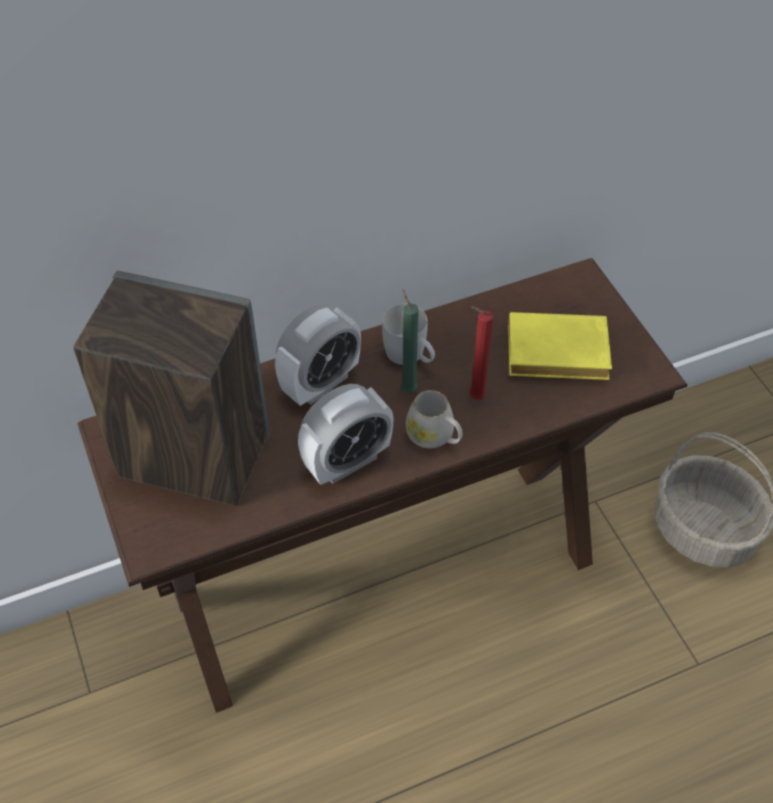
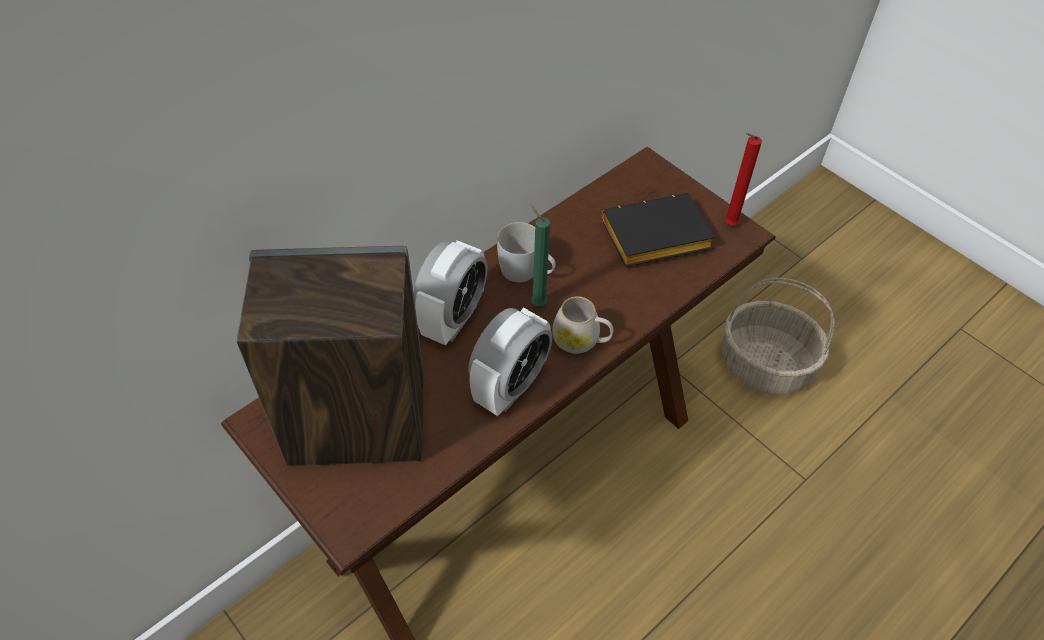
camera: 20 degrees left, 0 degrees up
red candle [469,307,493,400] -> red candle moved to [724,133,762,226]
yellow book [508,312,612,380] -> black book [602,193,715,267]

